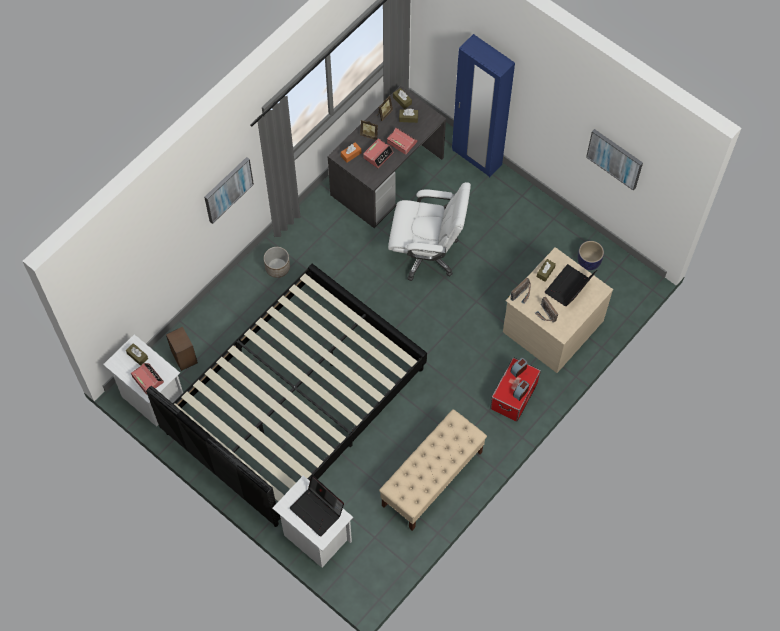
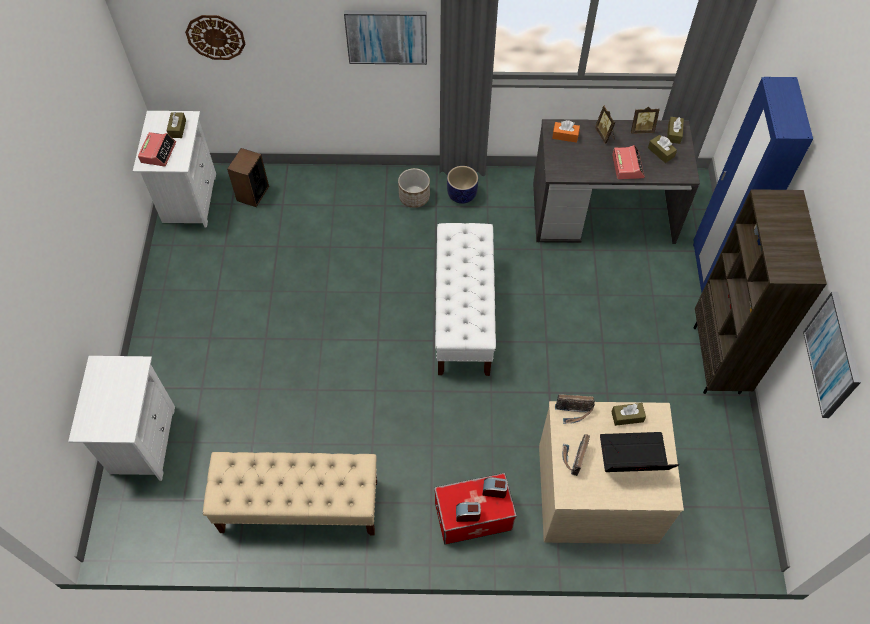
camera: 50 degrees right, 5 degrees down
black bed [146,264,427,527] -> none
laptop [290,475,344,537] -> none
alarm clock [363,138,394,168] -> none
white office chair [388,182,471,281] -> none
planter [578,241,604,270] -> planter moved to [447,166,478,204]
none -> wall clock [185,15,245,60]
none -> white bench [435,223,496,376]
none -> brown bookcase [693,189,827,394]

